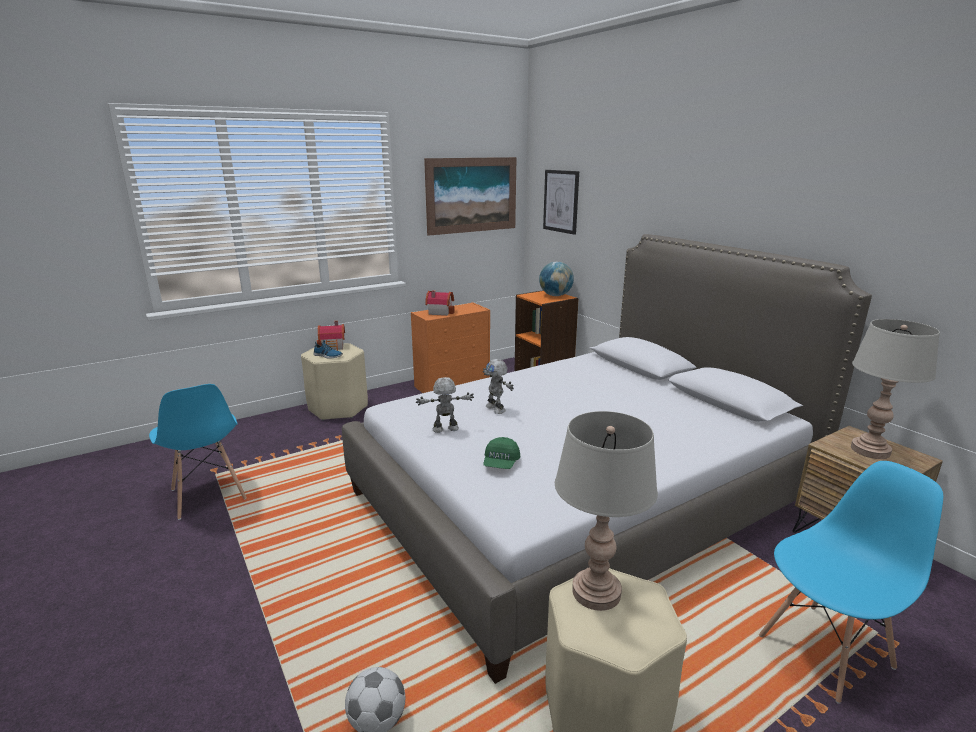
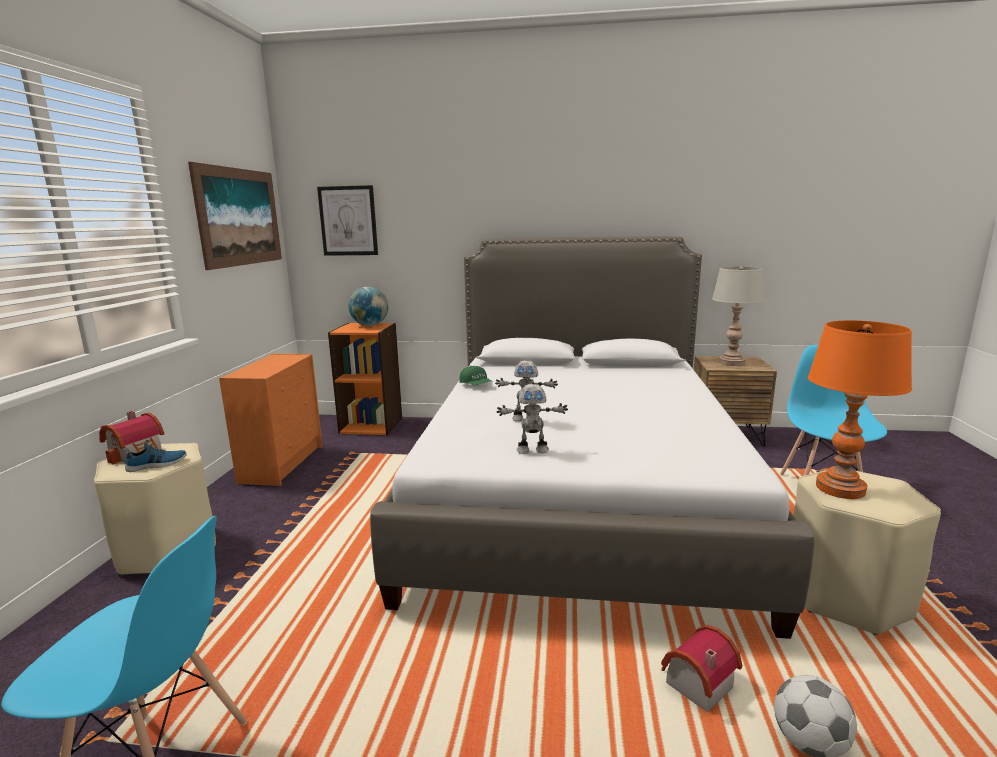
camera: 50 degrees left, 5 degrees down
toy robot [416,377,474,433] -> toy robot turned 120 degrees counterclockwise [497,384,568,454]
toy house [425,290,455,316] -> toy house moved to [661,625,742,712]
green cap [483,437,520,469] -> green cap moved to [459,366,493,385]
grey table lamp [555,411,658,611] -> orange table lamp [808,320,912,499]

